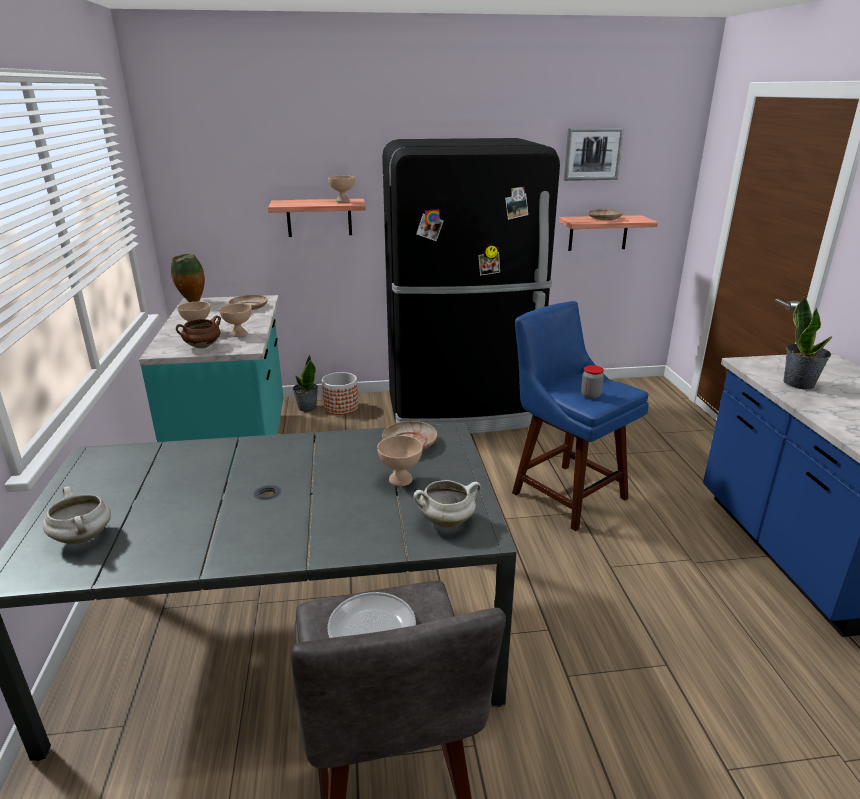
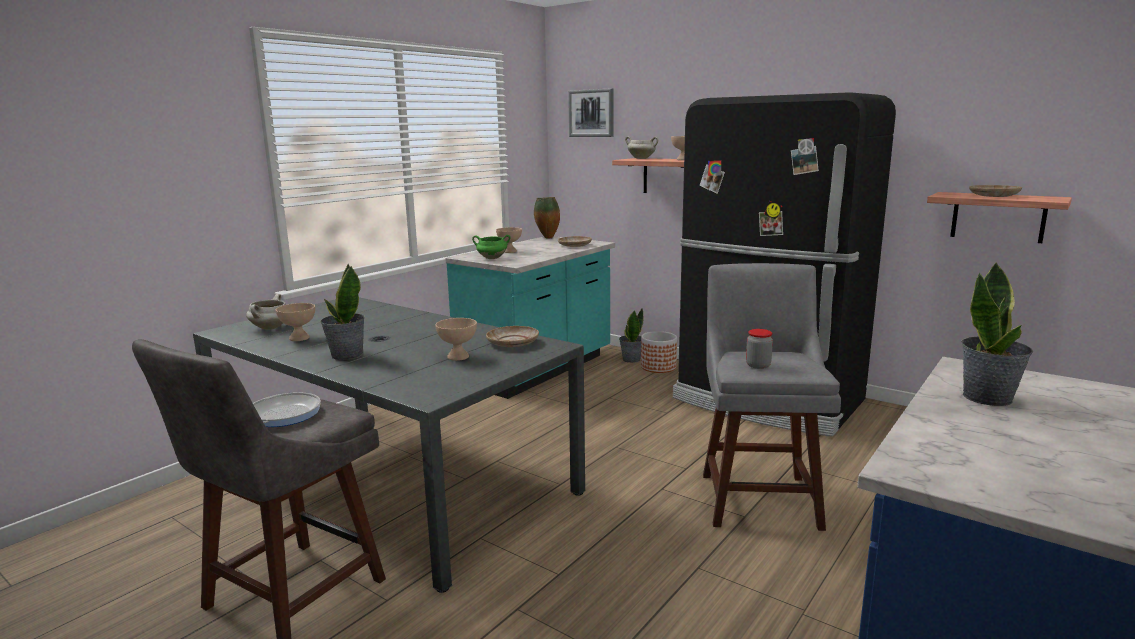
camera: 45 degrees right, 10 degrees down
brown cooking pot [176,315,221,349] -> green cooking pot [472,235,510,259]
beige bowl [219,304,252,337] -> beige bowl moved to [276,303,315,341]
white cooking pot [413,480,481,528] -> white cooking pot moved to [625,137,658,159]
blue stool [512,301,649,531] -> grey stool [703,263,841,531]
picture [564,128,624,181] -> picture moved to [568,88,613,137]
none -> potted plant [320,264,365,360]

